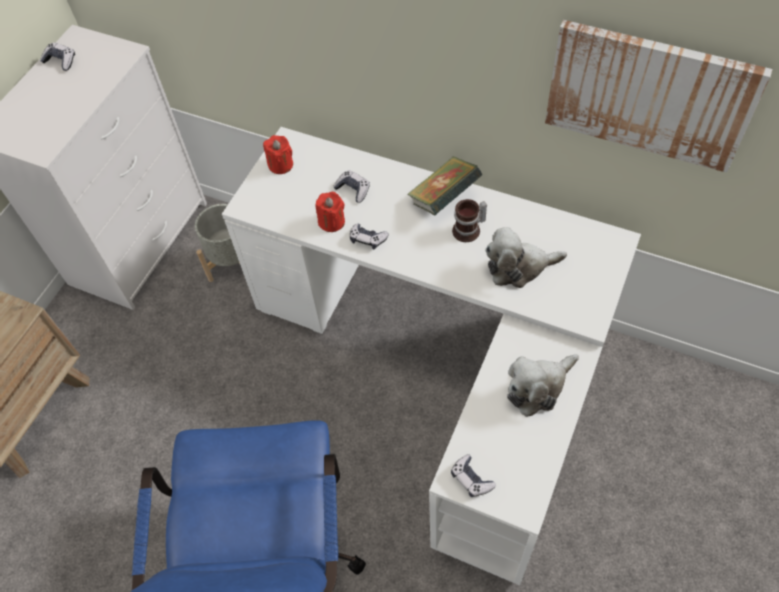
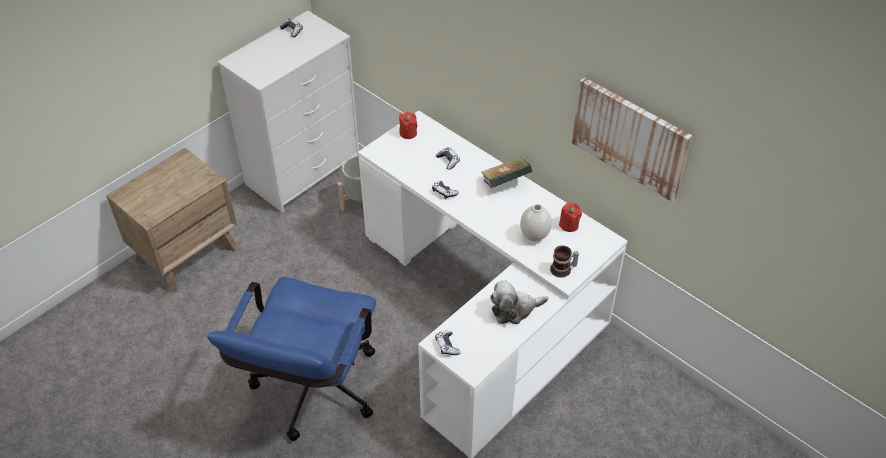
camera: 15 degrees right, 10 degrees down
red candle [316,192,345,232] -> red candle moved to [559,203,582,232]
mug [452,199,487,242] -> mug moved to [550,246,579,278]
plush toy [485,227,567,288] -> white vase [520,204,552,241]

